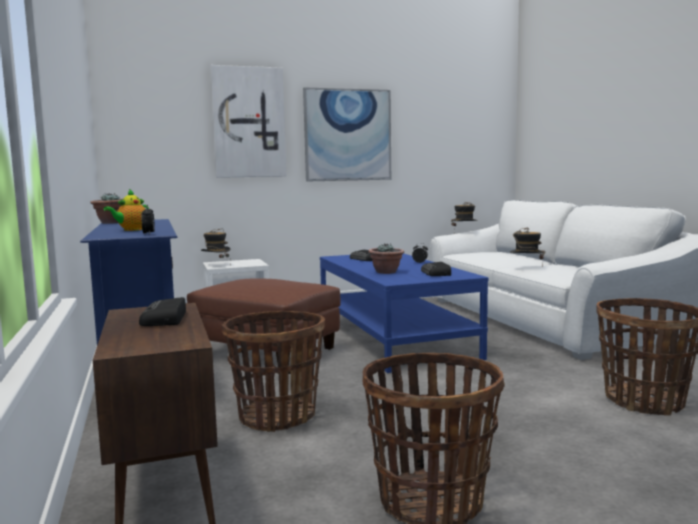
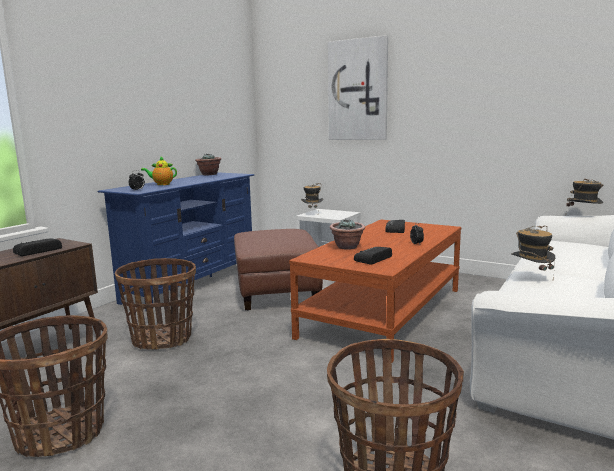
camera: 50 degrees right, 5 degrees up
picture [303,87,391,182] -> none
blue coffee table [320,254,488,373] -> brown coffee table [289,220,461,362]

